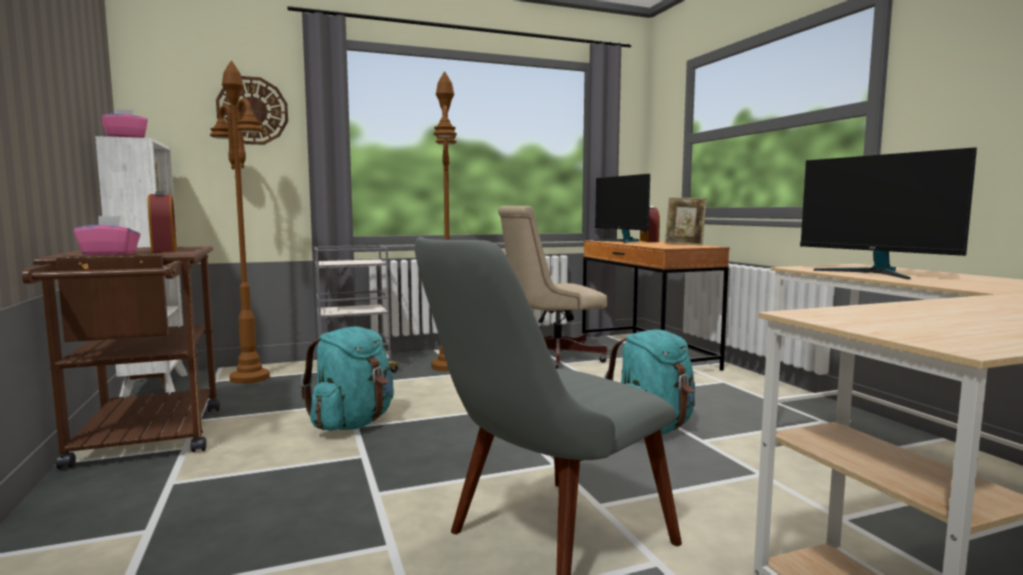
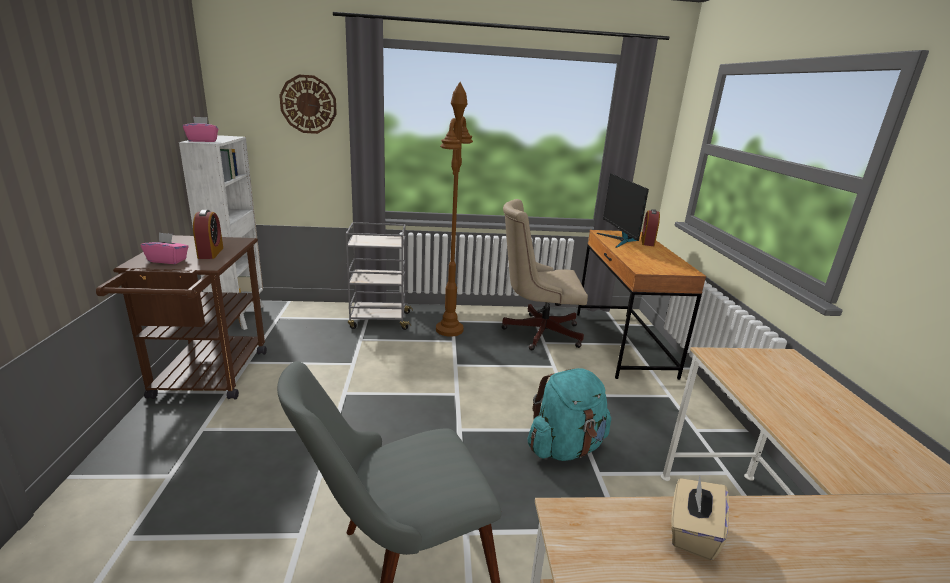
camera: 15 degrees right, 15 degrees up
brown floor lamp [210,60,270,384] -> none
turquoise backpack [301,327,394,431] -> none
picture frame [665,197,707,246] -> none
monitor [800,147,977,279] -> none
none -> beige tissue box [671,476,729,560]

